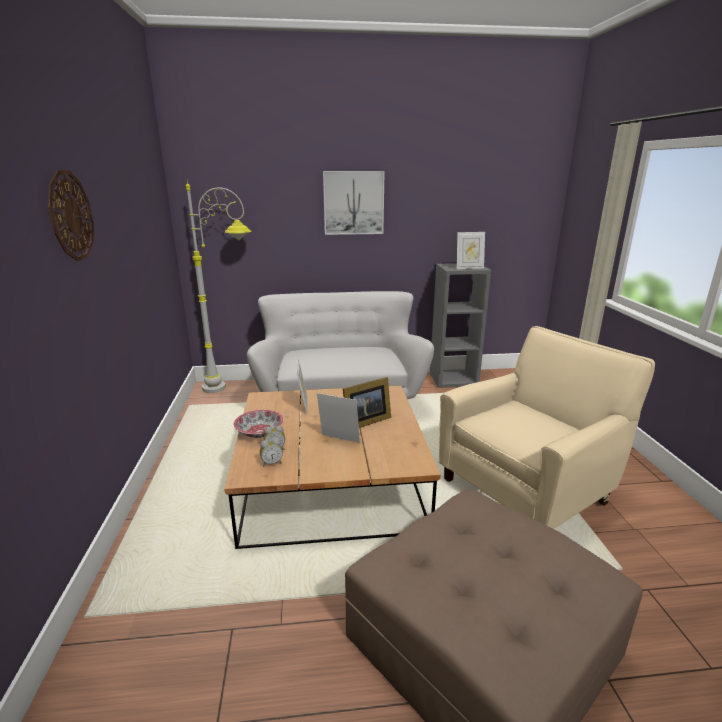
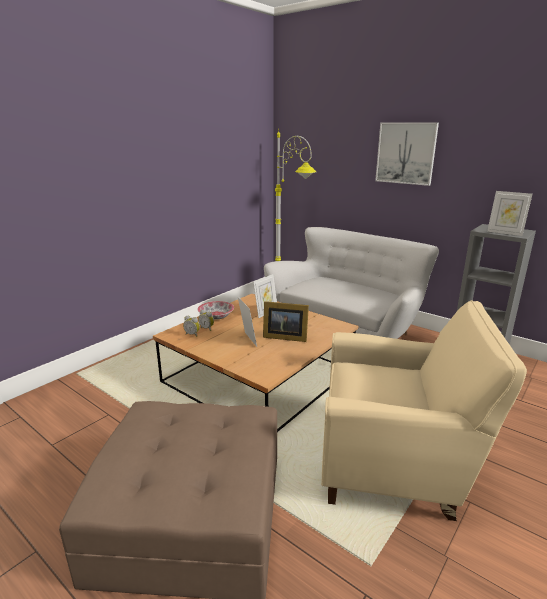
camera: 45 degrees right, 0 degrees up
wall clock [48,170,94,261] -> none

